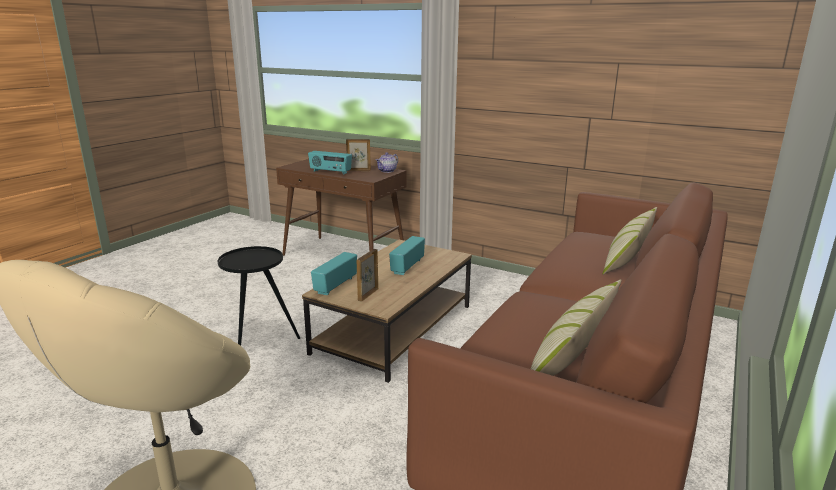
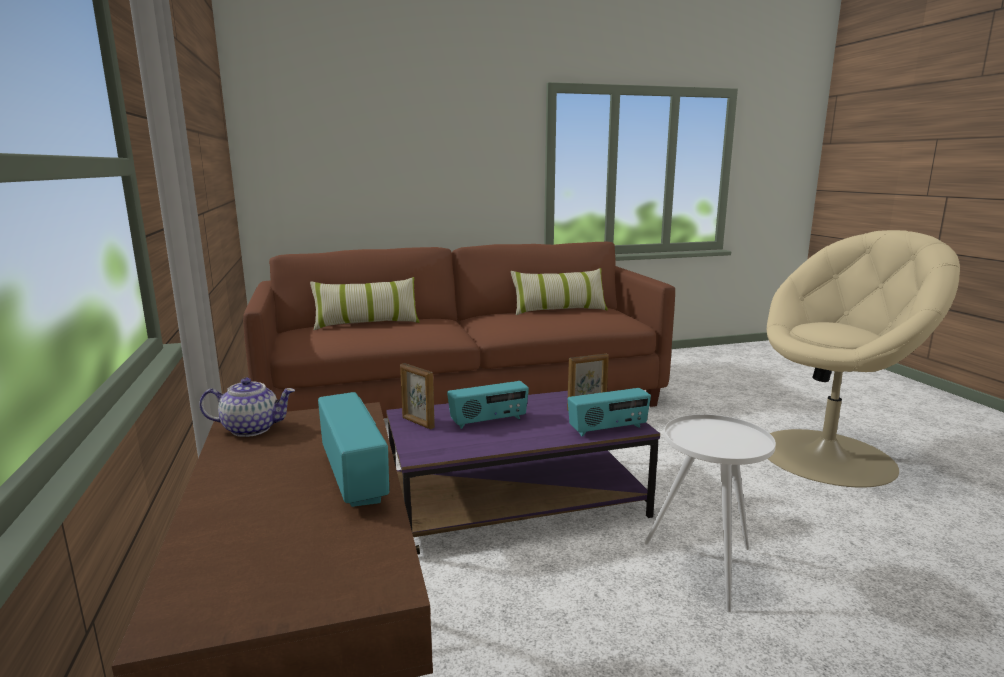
camera: 135 degrees left, 5 degrees down
black side table [218,246,300,345] -> white side table [645,414,776,612]
brown coffee table [302,240,472,383] -> purple coffee table [386,391,660,537]
picture frame [346,139,371,171] -> picture frame moved to [400,363,435,429]

